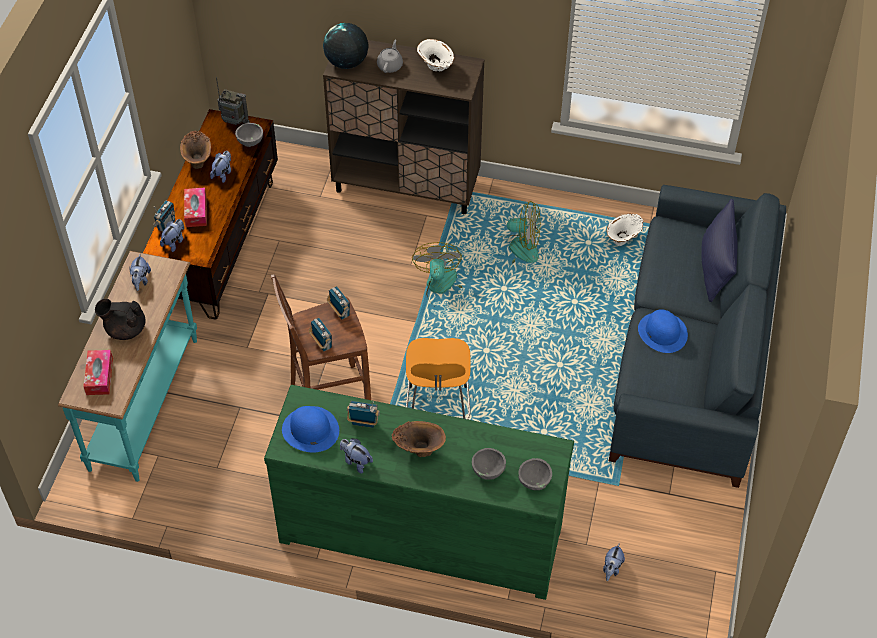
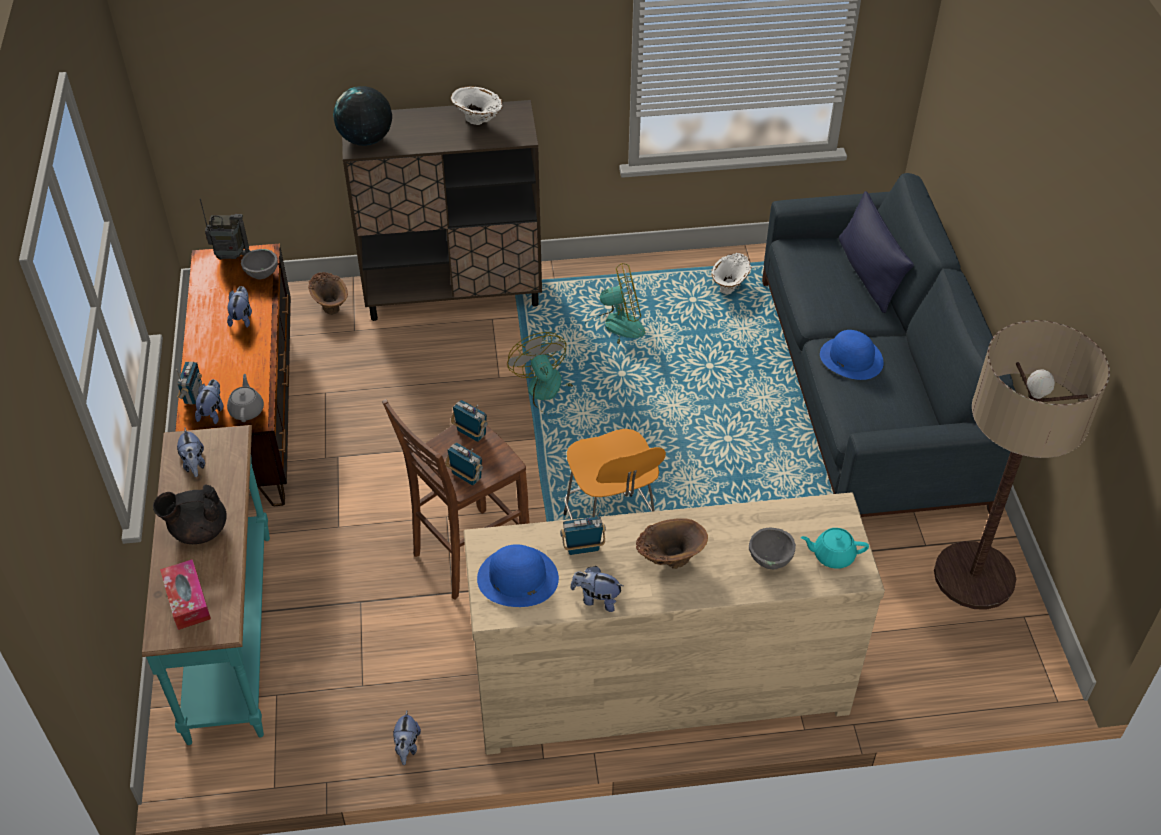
camera: 20 degrees left, 5 degrees down
brown vase [180,131,211,169] -> brown vase moved to [308,272,348,315]
tissue box [184,188,207,227] -> none
green dresser [264,385,574,600] -> beige dresser [463,492,885,755]
grey teapot [377,40,403,73] -> grey teapot moved to [227,374,264,422]
grey bowl [518,458,552,490] -> turquoise teapot [801,528,869,569]
plush toy [603,543,625,581] -> plush toy moved to [393,710,421,765]
none -> floor lamp [934,320,1110,610]

